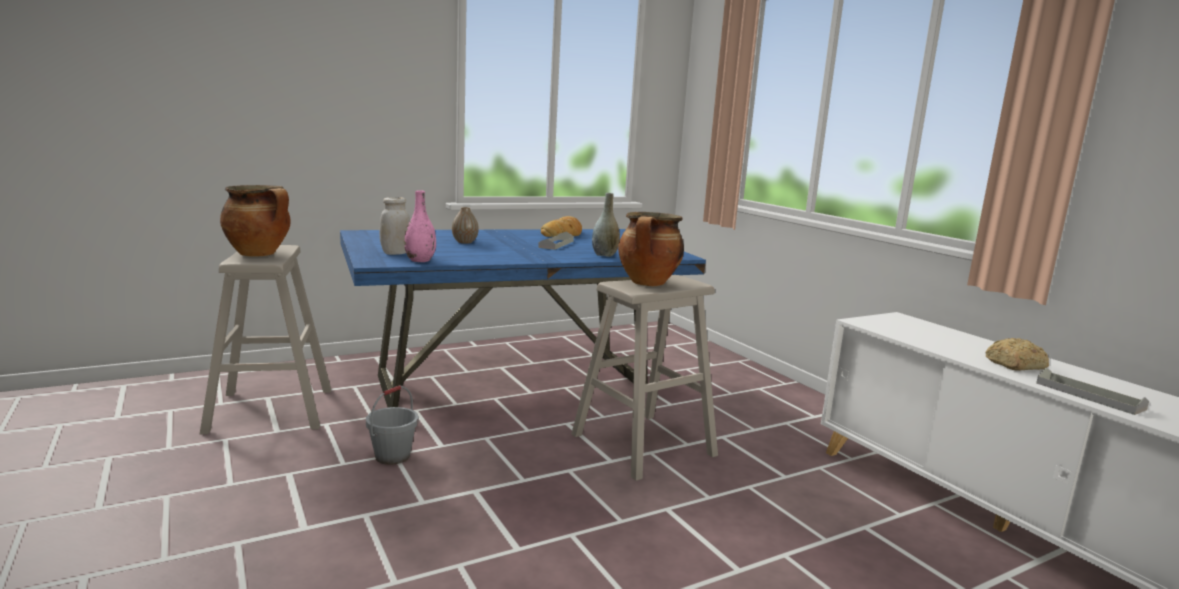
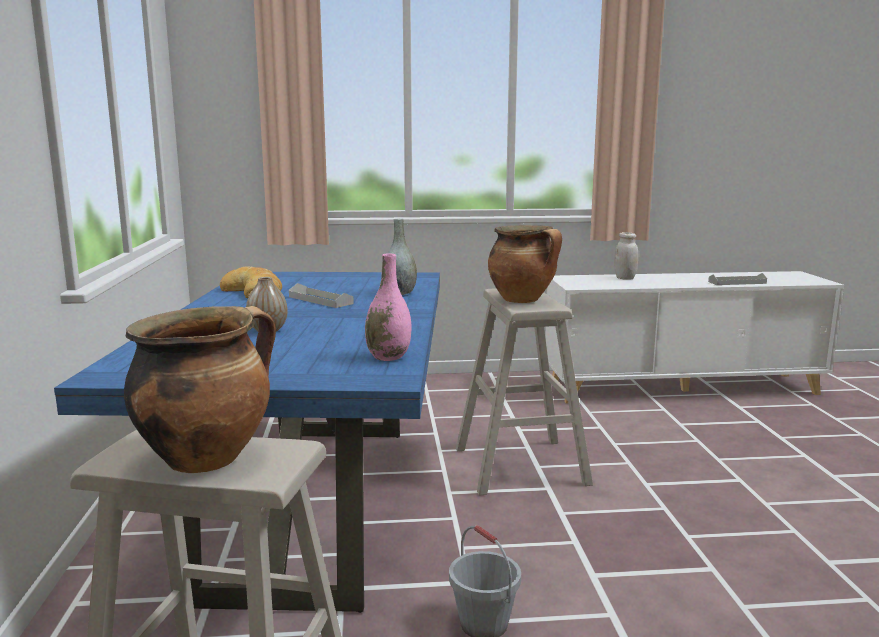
camera: 65 degrees left, 0 degrees up
white jar [380,197,410,255] -> white jar moved to [614,232,638,280]
bread [985,338,1049,371] -> none

